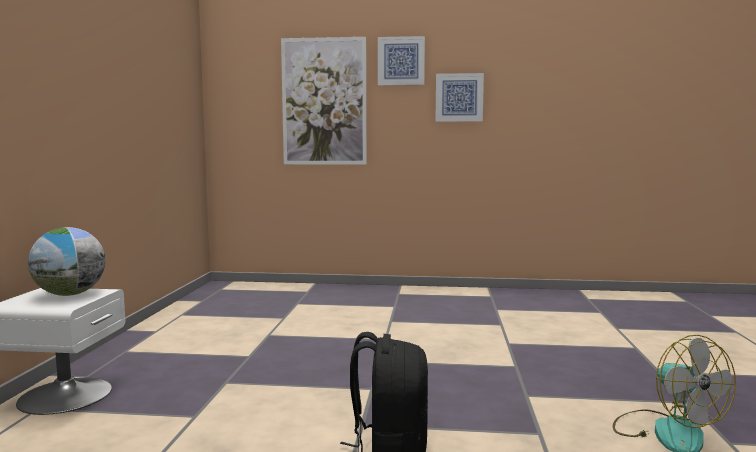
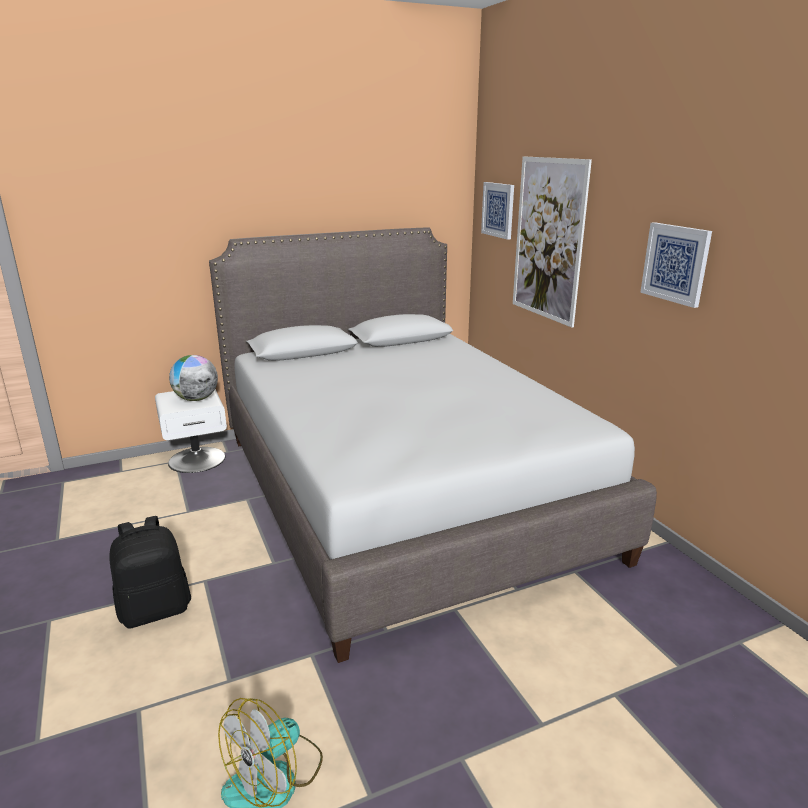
camera: 60 degrees right, 15 degrees up
picture [378,36,425,86] -> picture moved to [481,182,514,240]
none -> grey bed [209,227,657,663]

